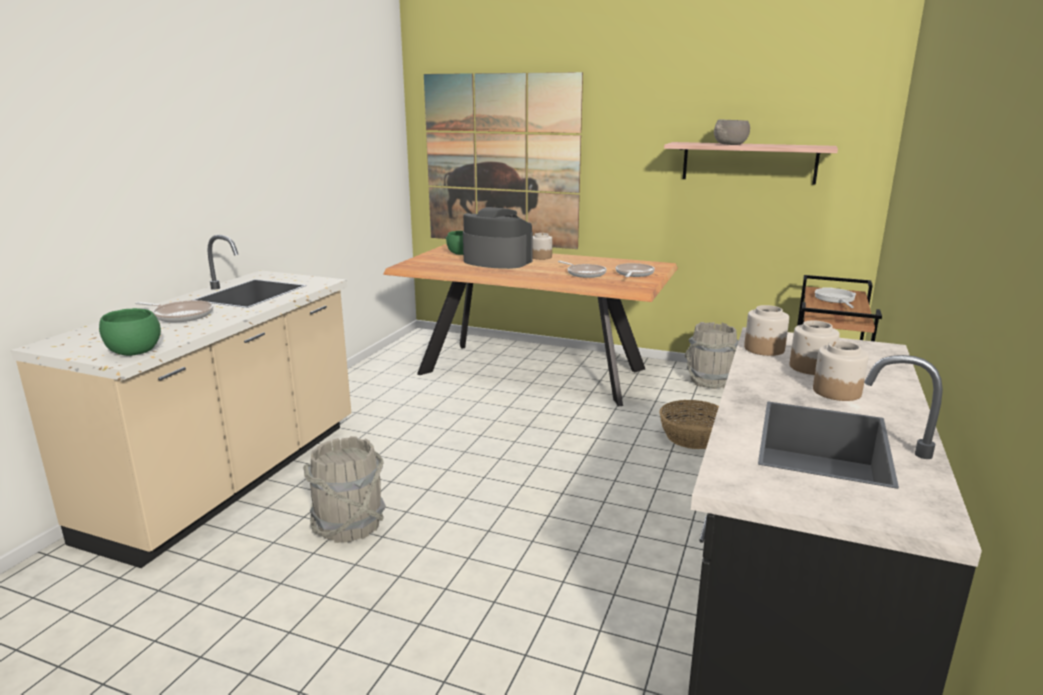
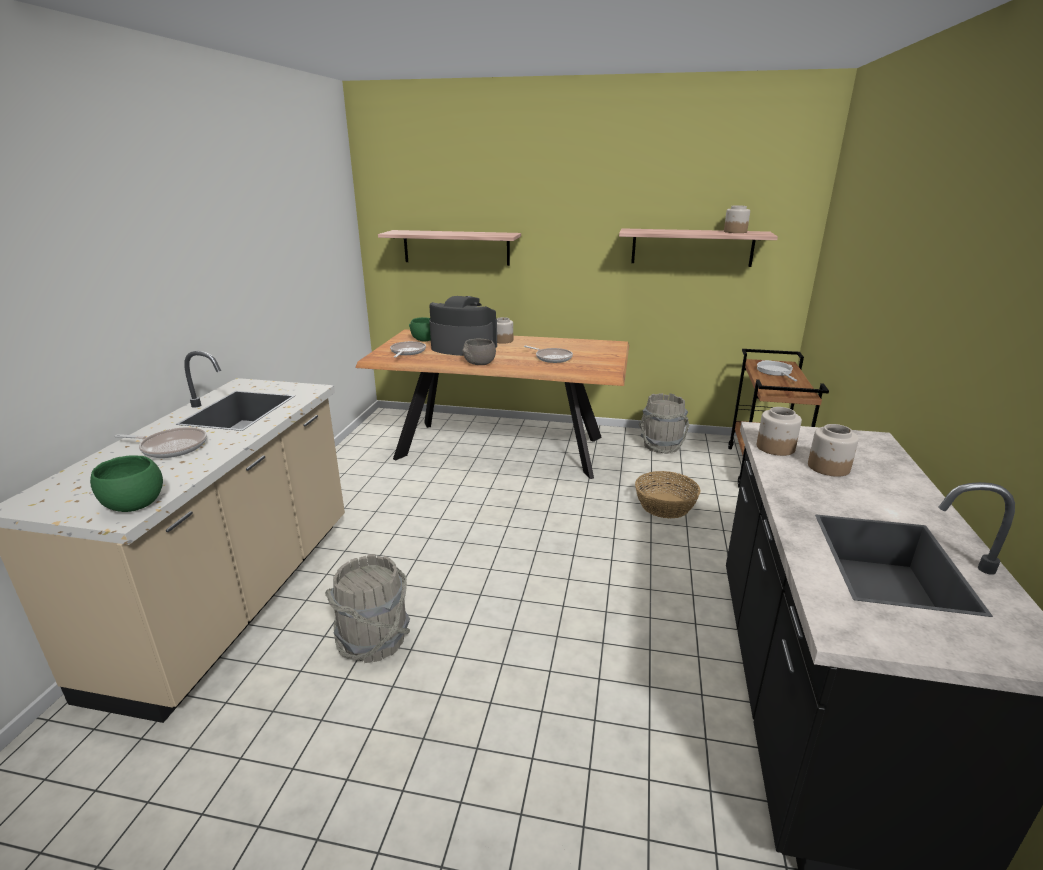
camera: 10 degrees left, 5 degrees up
picture [424,72,583,249] -> shelf [378,230,521,266]
frying pan [615,263,655,277] -> frying pan moved to [390,341,426,358]
grey bowl [714,119,750,145] -> grey bowl moved to [462,338,496,365]
jar [813,341,869,401] -> jar moved to [724,205,750,233]

